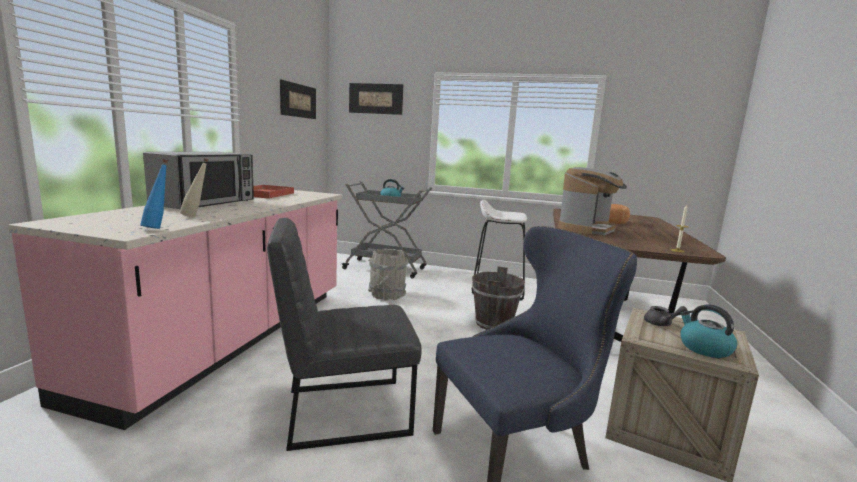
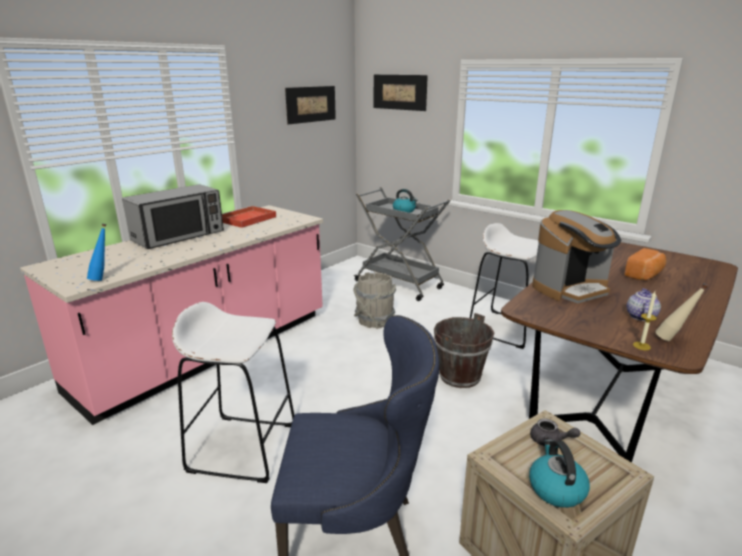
camera: 25 degrees right, 10 degrees up
beige bottle [180,158,209,217] -> beige bottle moved to [655,284,709,341]
grey chair [267,218,422,451] -> white stool [172,302,294,483]
none -> teapot [627,288,661,321]

